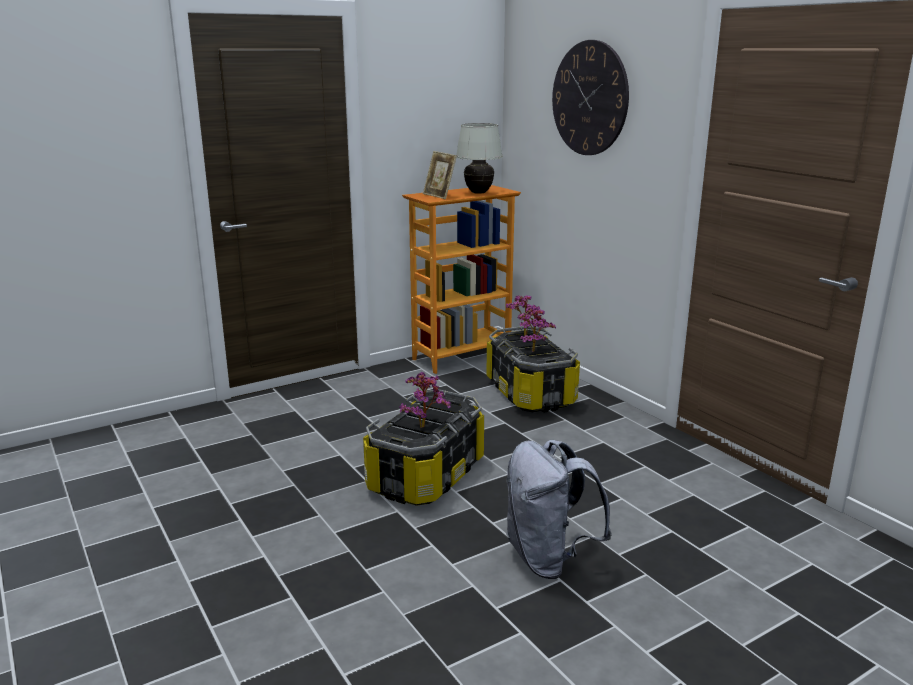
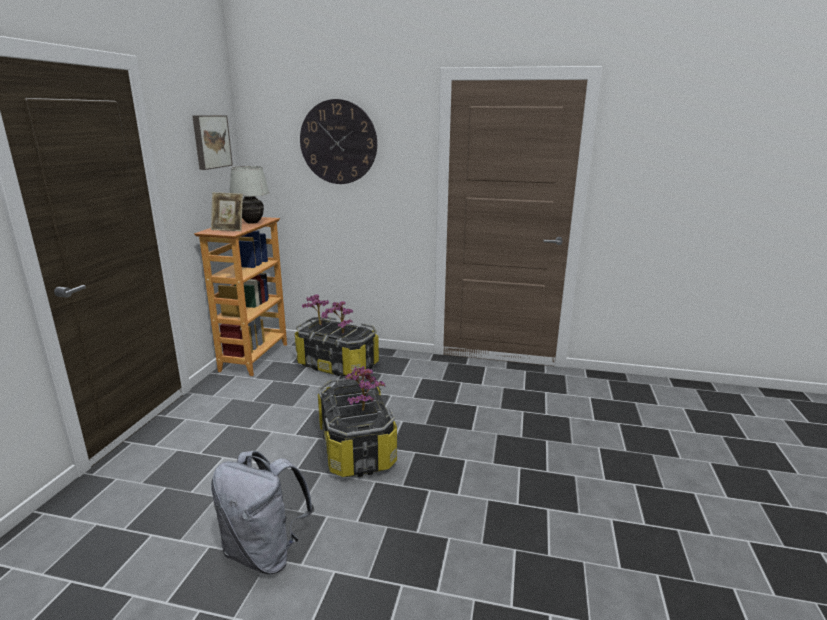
camera: 45 degrees left, 0 degrees up
grey backpack [506,440,612,579] -> grey backpack moved to [211,451,314,574]
none -> picture [192,115,233,170]

